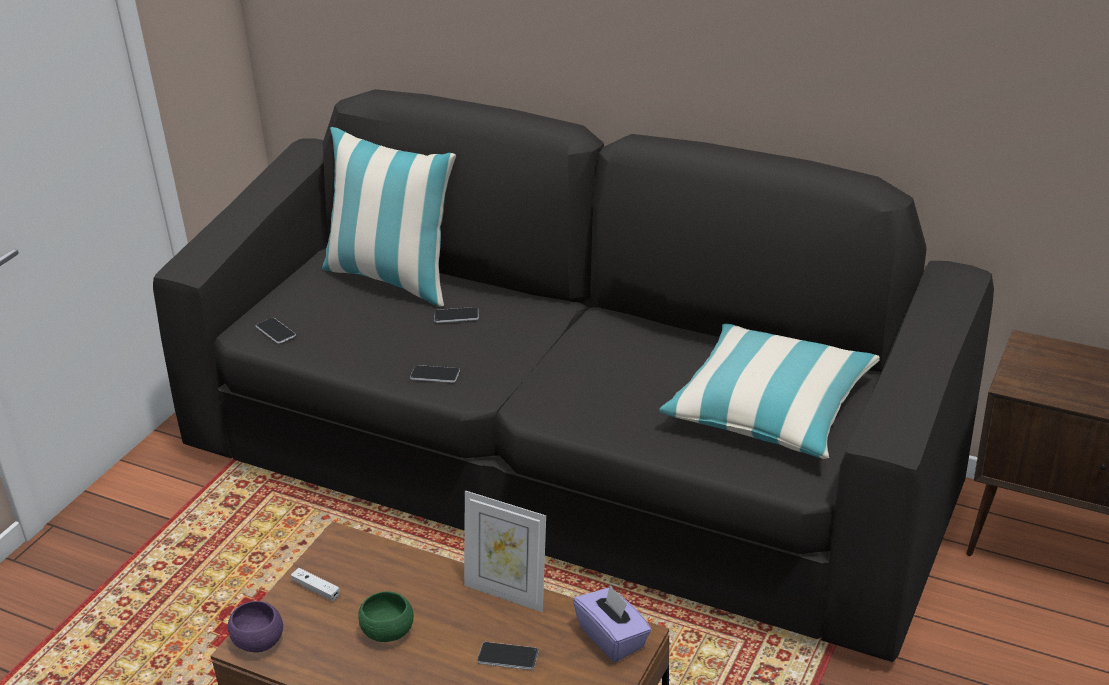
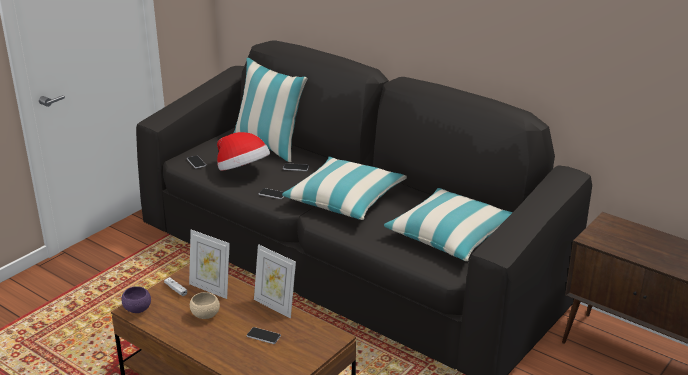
camera: 10 degrees right, 5 degrees down
green bowl [358,591,414,642] -> beige bowl [190,292,220,319]
purple tissue box [573,585,652,662] -> none
none -> picture frame [189,230,230,299]
none -> hat [217,132,270,171]
none -> pillow [282,156,407,220]

